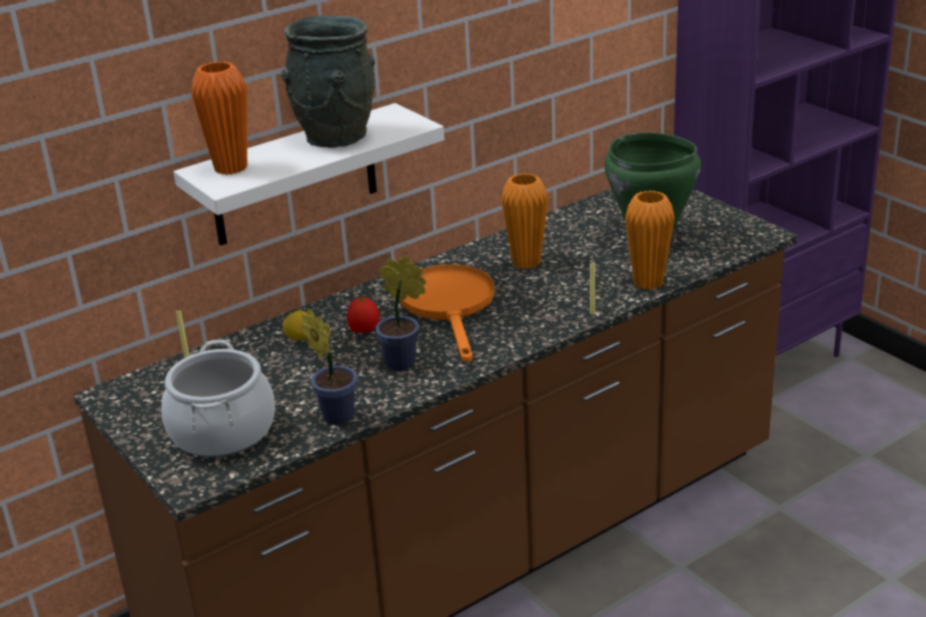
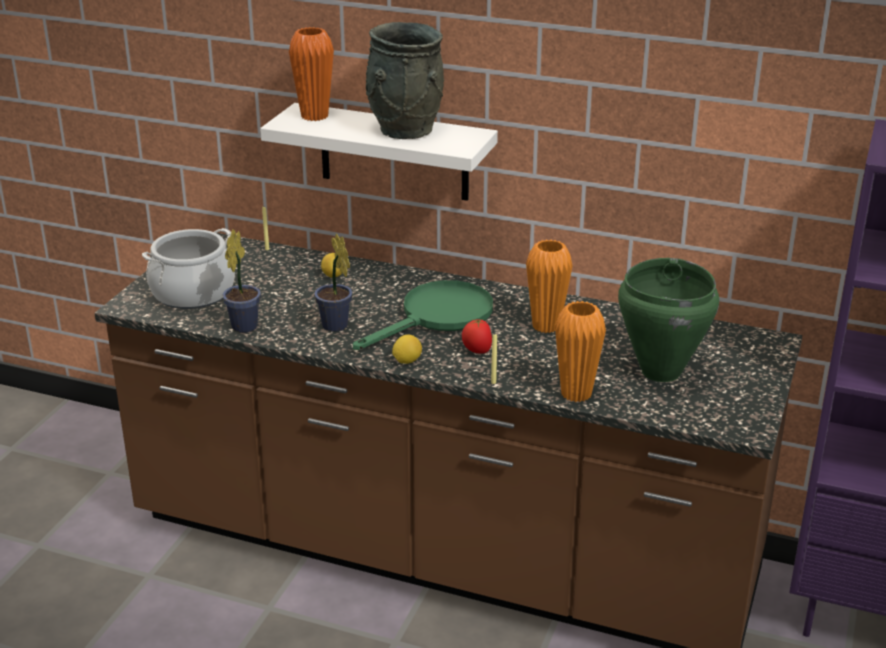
camera: 55 degrees right, 0 degrees up
tomato [347,297,380,333] -> tomato moved to [462,319,492,354]
orange frying pan [399,264,495,362] -> green frying pan [353,280,493,350]
none -> lemon [392,335,422,364]

